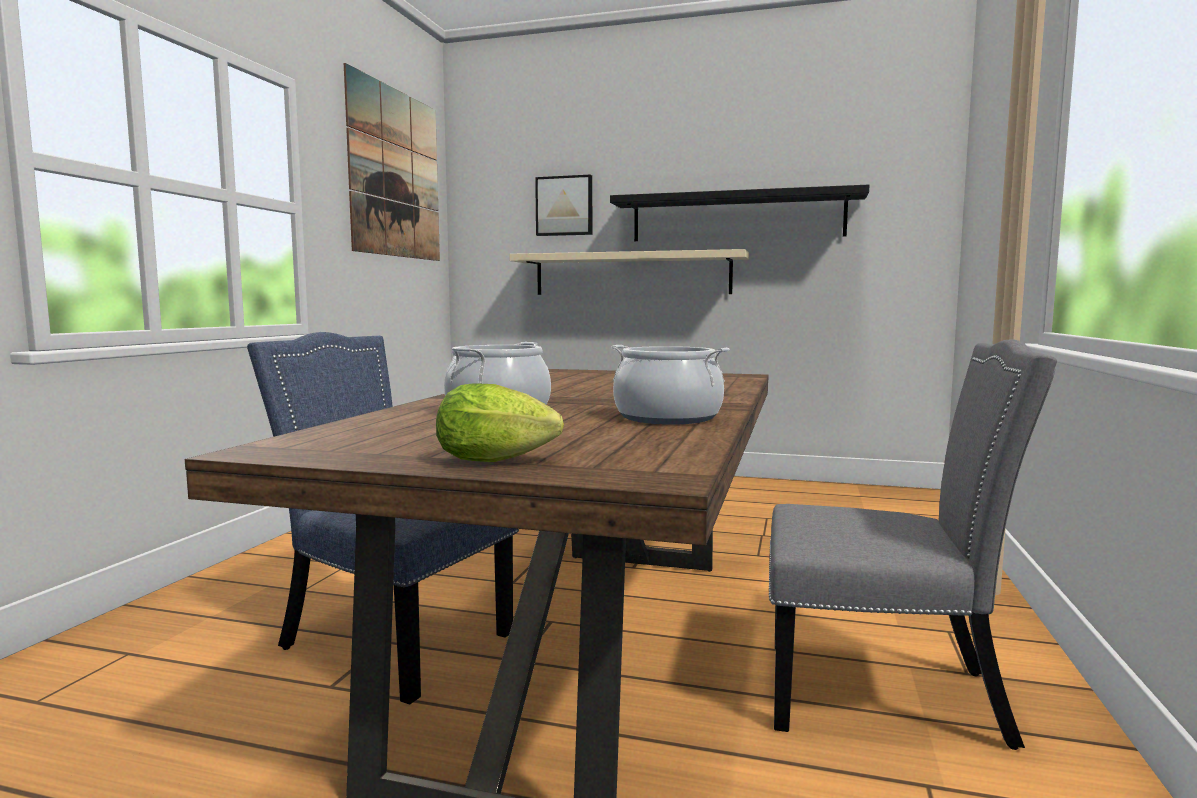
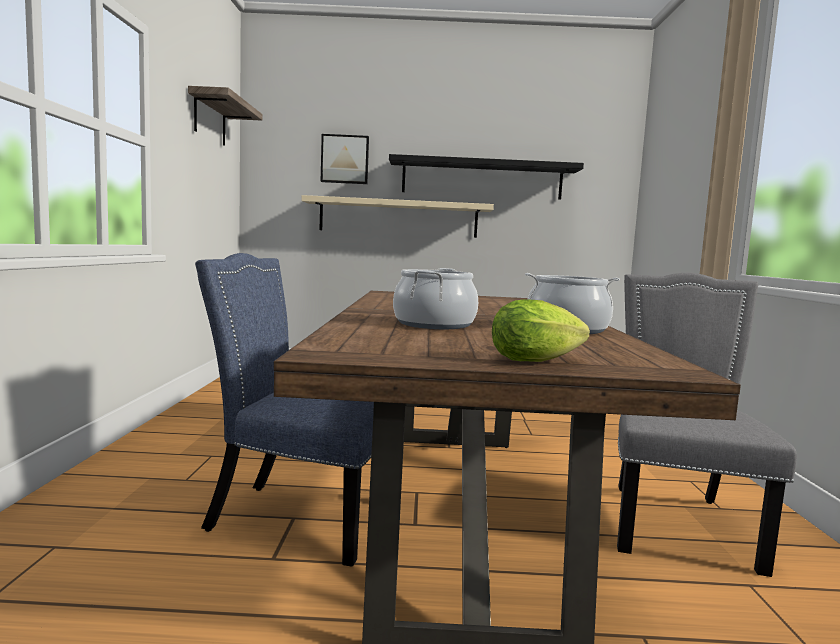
camera: 15 degrees left, 0 degrees up
picture [344,63,440,261] -> shelf [188,86,263,146]
grey chair [769,339,1057,750] -> grey chair turned 75 degrees counterclockwise [617,273,797,577]

